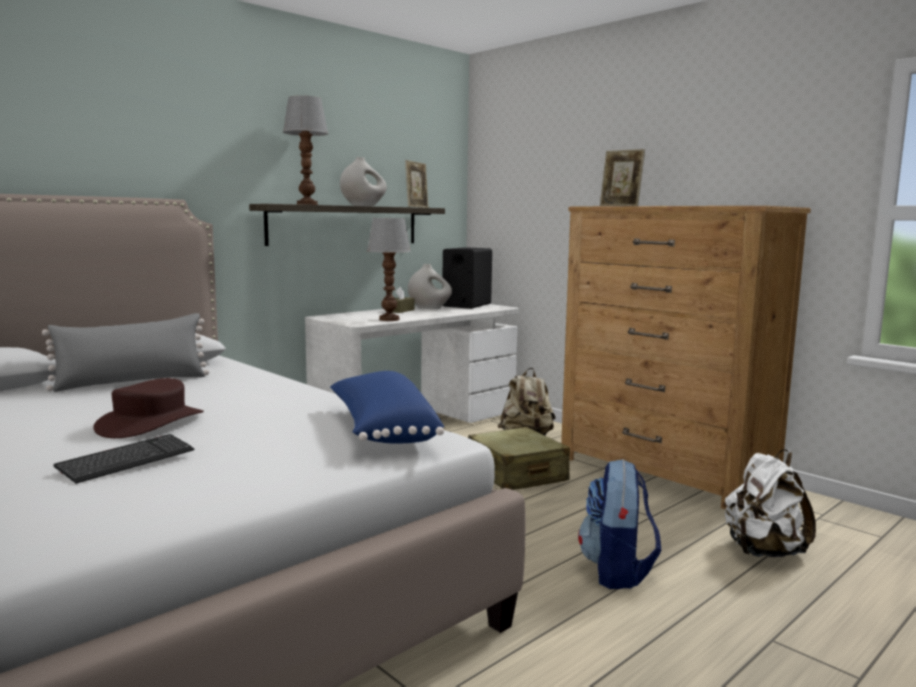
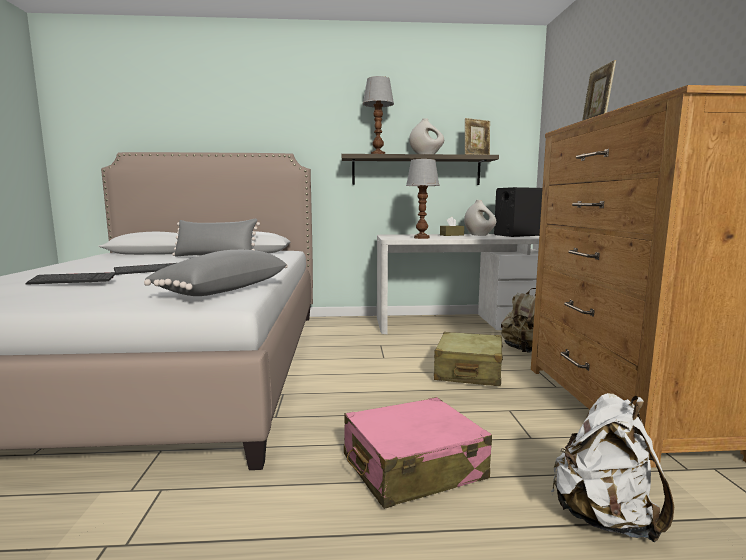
camera: 40 degrees right, 0 degrees up
brown hat [93,378,204,438] -> keyboard [114,263,176,275]
blue pillow [330,371,444,444] -> grey pillow [144,250,288,296]
backpack [578,459,661,589] -> pink suitcase [344,397,492,509]

